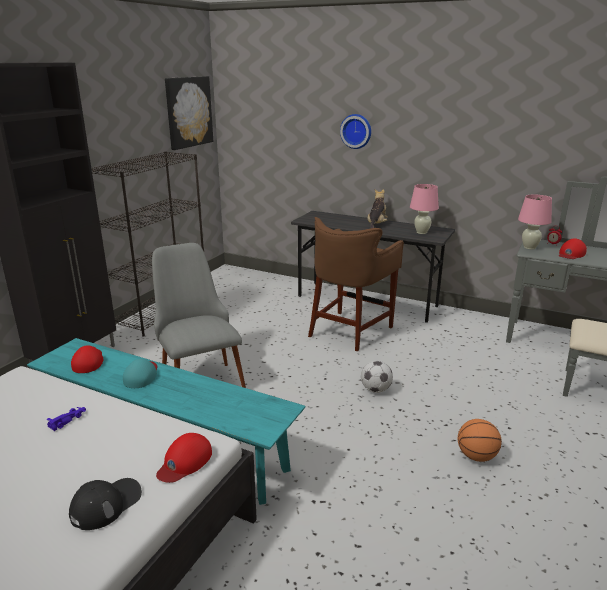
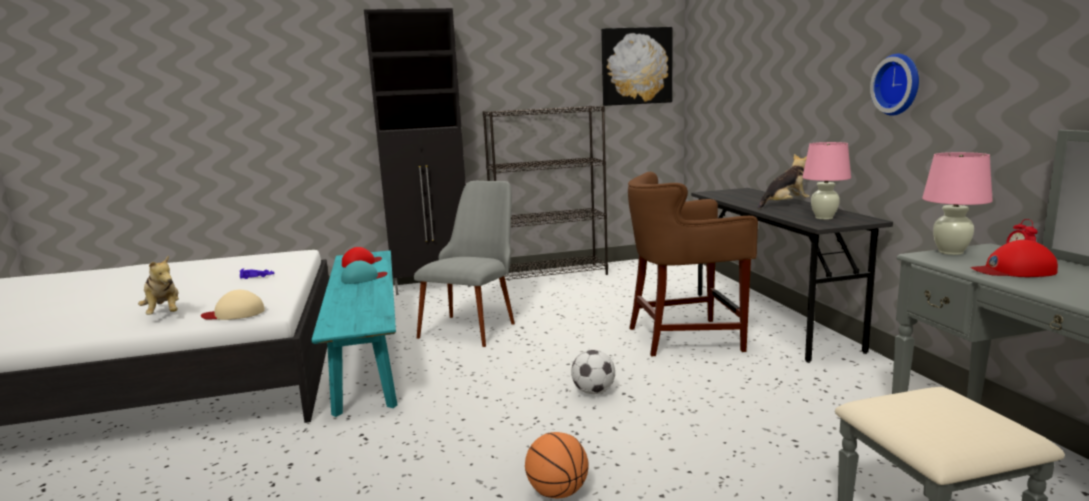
camera: 50 degrees right, 10 degrees down
black cap [69,478,142,530] -> plush toy [138,255,179,315]
red cap [156,433,212,483] -> beige cap [201,289,265,320]
wall clock [340,114,371,149] -> wall clock moved to [870,54,919,116]

